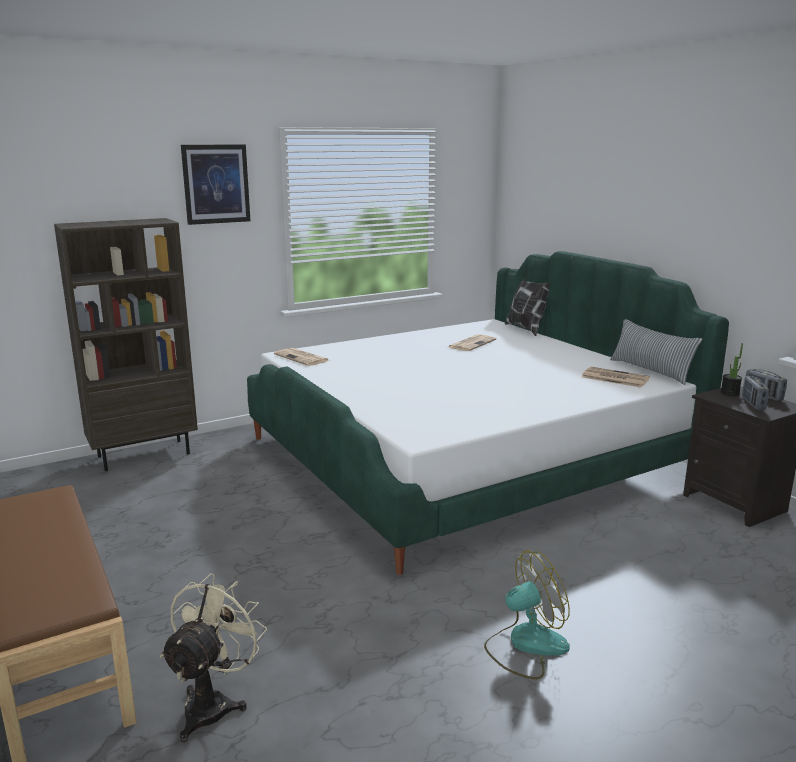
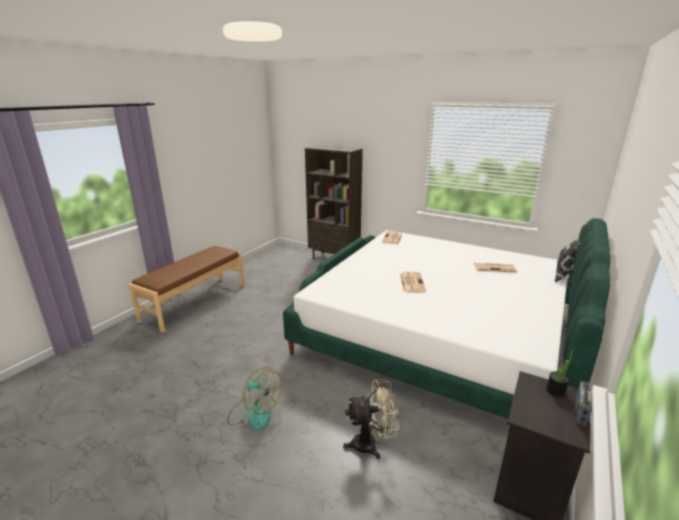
camera: 60 degrees right, 5 degrees up
beige fan [160,573,267,742] -> beige fan moved to [343,379,399,459]
picture [181,145,250,225] -> none
newspaper [582,367,650,387] -> newspaper moved to [400,272,426,293]
pillow [610,319,702,385] -> none
radio [742,376,769,411] -> none

